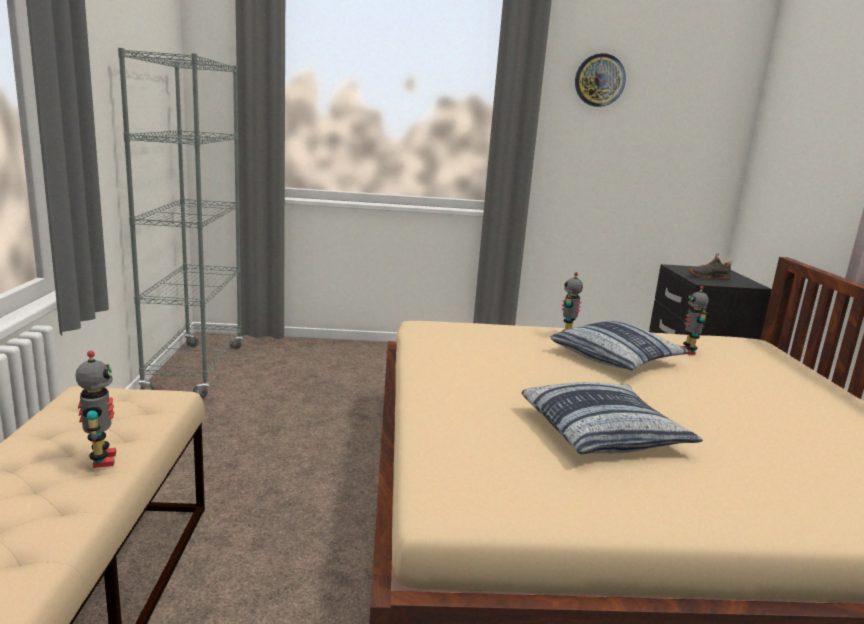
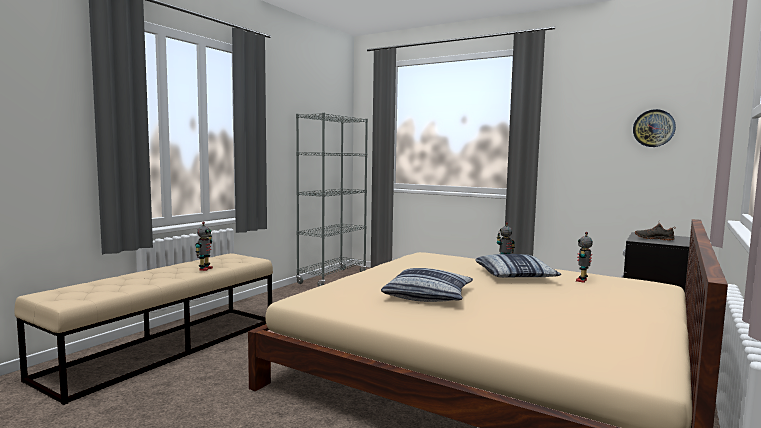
camera: 35 degrees right, 10 degrees down
wall clock [575,53,626,107] -> wall clock moved to [633,109,676,147]

